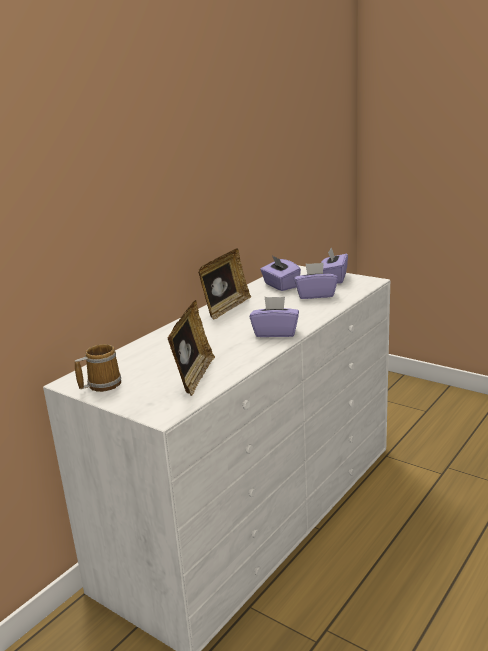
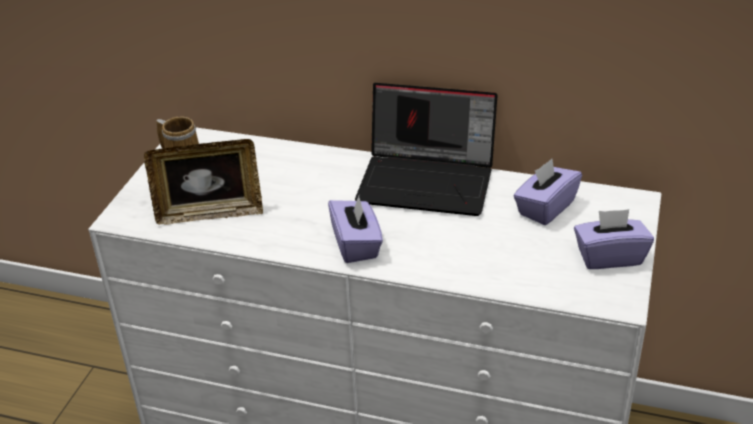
camera: 70 degrees right, 15 degrees up
picture frame [198,248,251,319] -> laptop [355,83,498,216]
purple tissue box [294,262,338,299] -> none

